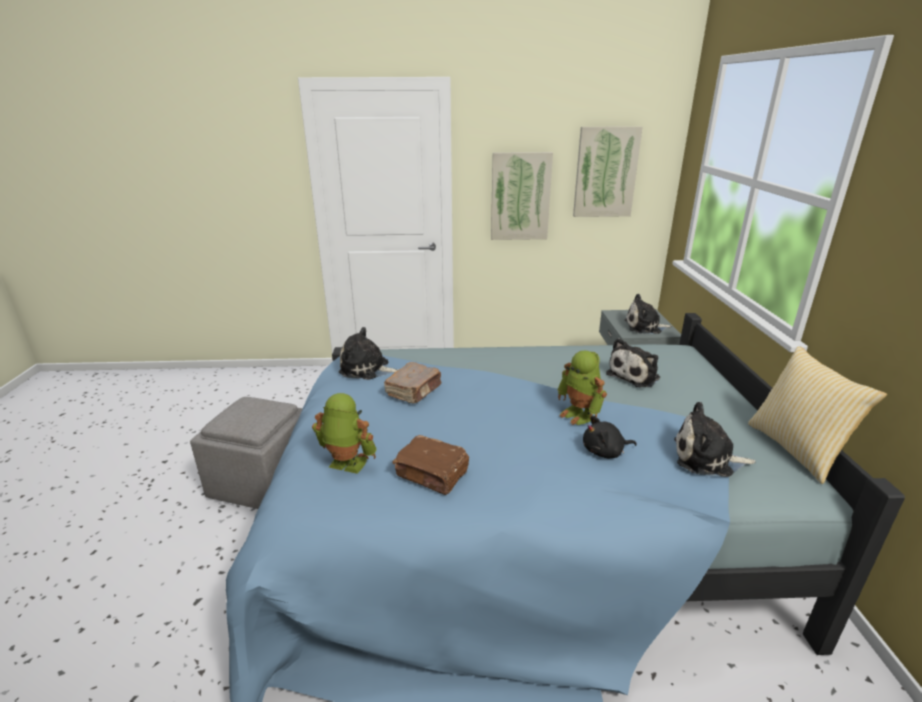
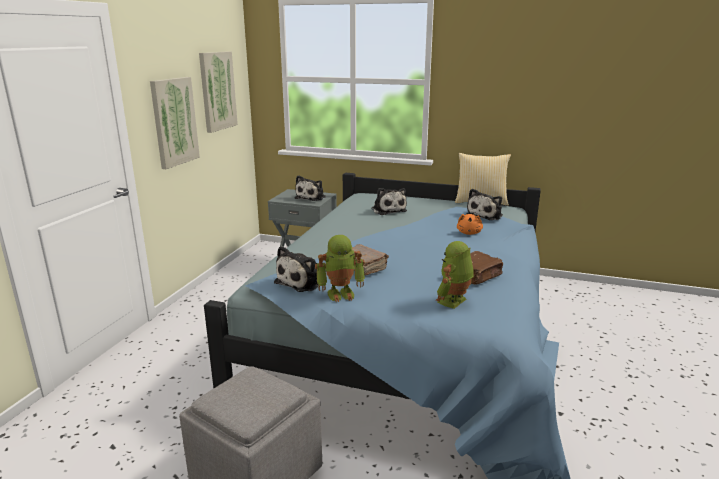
camera: 70 degrees left, 5 degrees down
toy robot [557,350,607,425] -> toy robot moved to [315,235,365,302]
black plush toy [583,416,637,458] -> orange plush toy [457,214,483,235]

